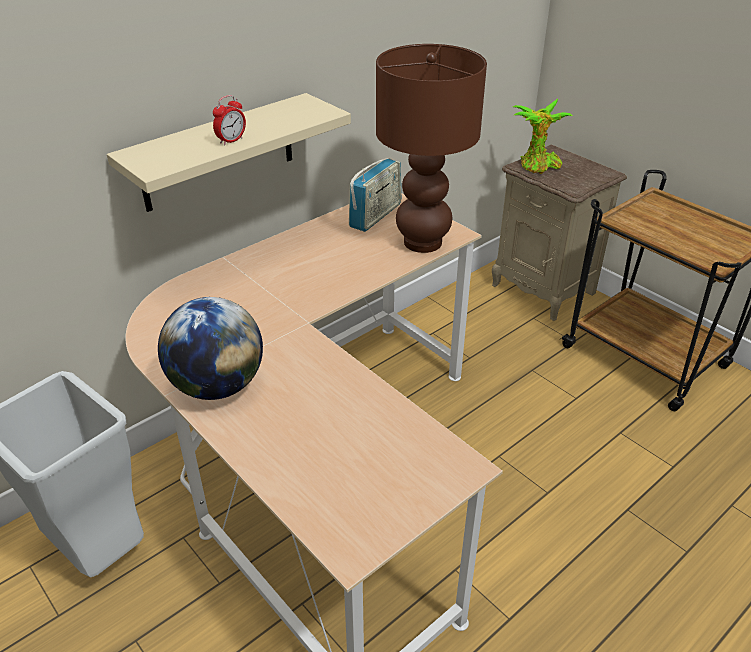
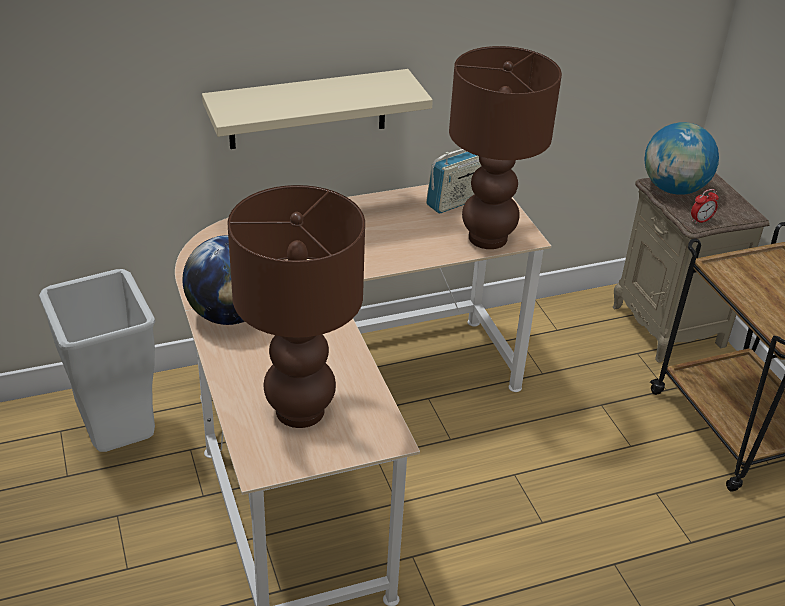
camera: 20 degrees right, 0 degrees up
alarm clock [213,95,246,146] -> alarm clock moved to [691,189,719,224]
potted plant [513,98,573,174] -> globe [644,122,719,195]
none -> brown table lamp [227,185,365,428]

